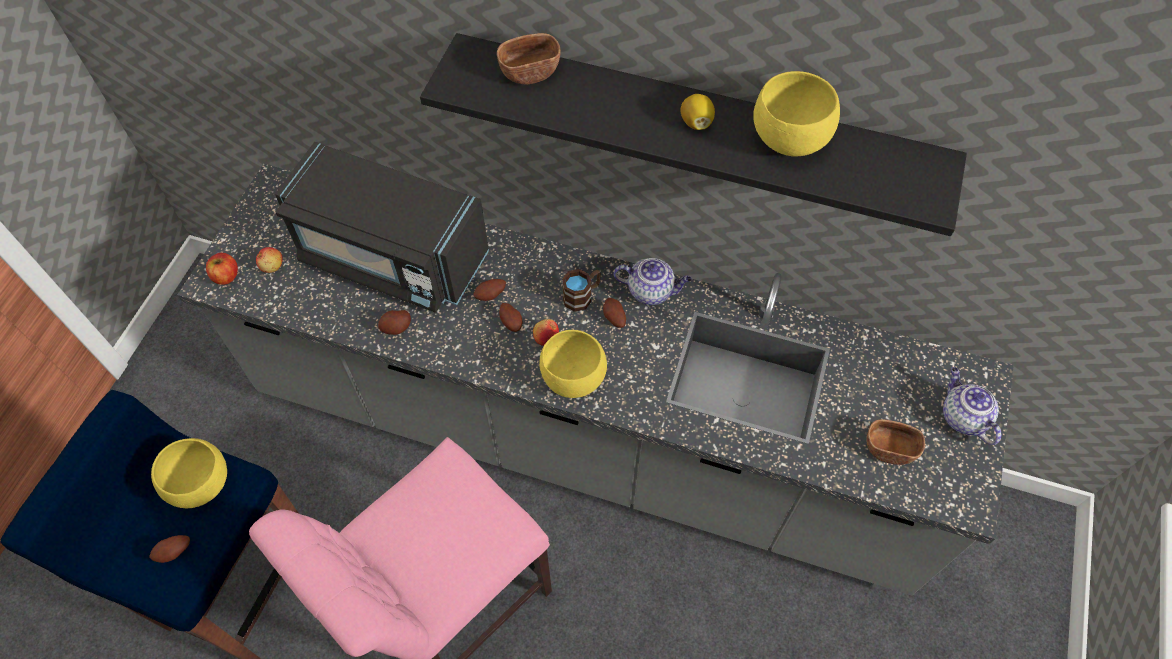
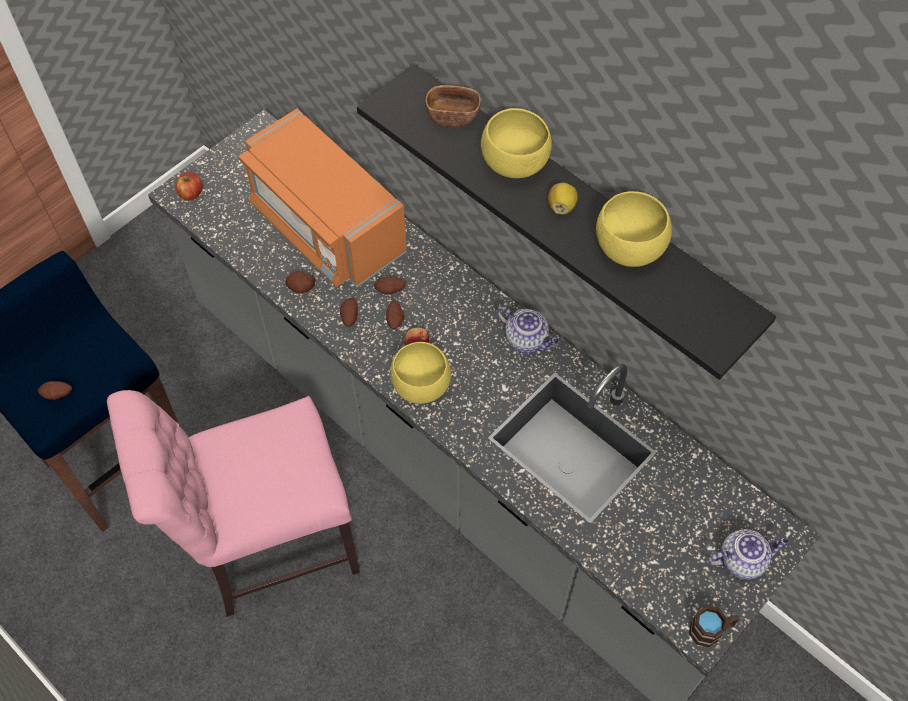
camera: 25 degrees right, 0 degrees up
yellow bowl [151,438,227,508] -> yellow bowl moved to [481,108,552,178]
apple [256,247,283,273] -> none
black microwave [275,142,489,313] -> orange microwave [239,109,407,288]
brown mug [562,269,601,312] -> brown mug moved to [689,606,739,647]
potato [603,298,626,328] -> potato moved to [340,298,358,327]
brown bowl [866,419,925,465] -> none
teapot [943,367,1001,445] -> teapot turned 75 degrees clockwise [708,529,789,580]

